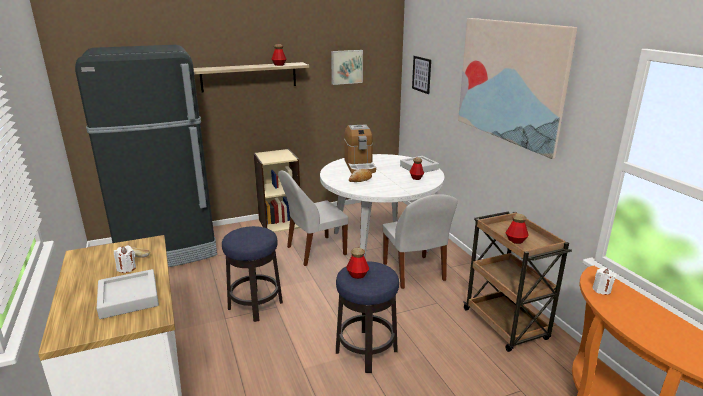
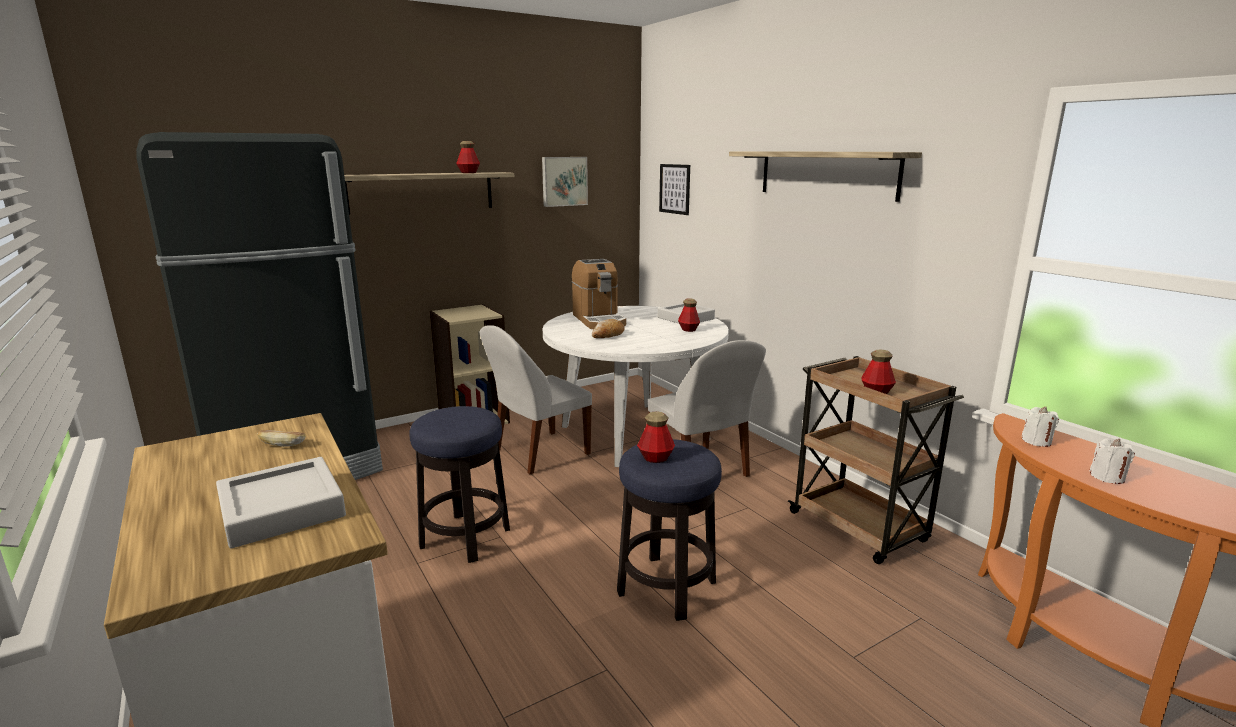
camera: 10 degrees left, 5 degrees down
white candle [114,246,136,273] -> white candle moved to [1090,439,1135,484]
picture [458,18,578,159] -> shelf [729,151,922,202]

